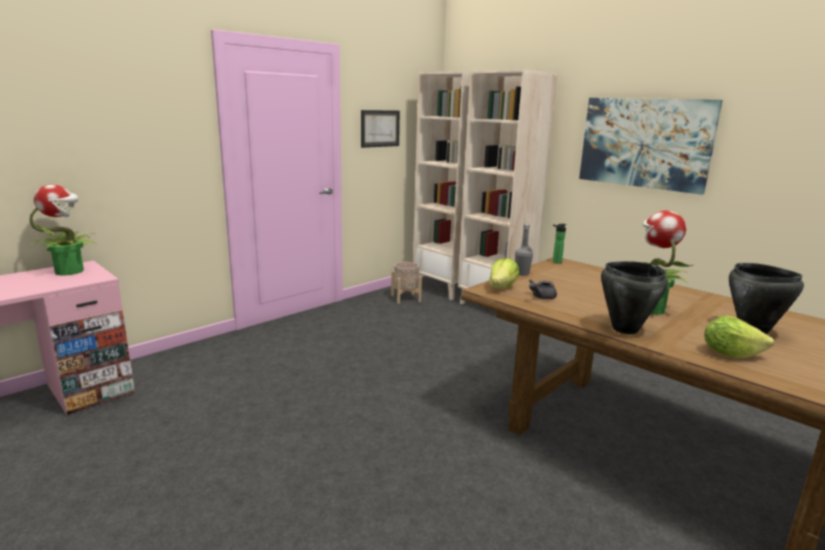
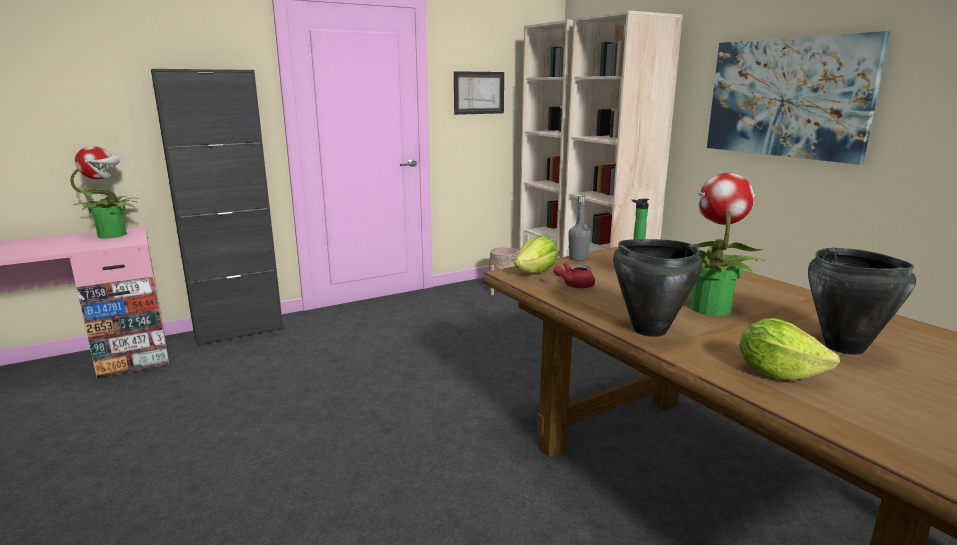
camera: 15 degrees right, 0 degrees up
grey teapot [529,280,557,299] -> red teapot [553,263,595,288]
none -> black cabinet [151,69,283,346]

